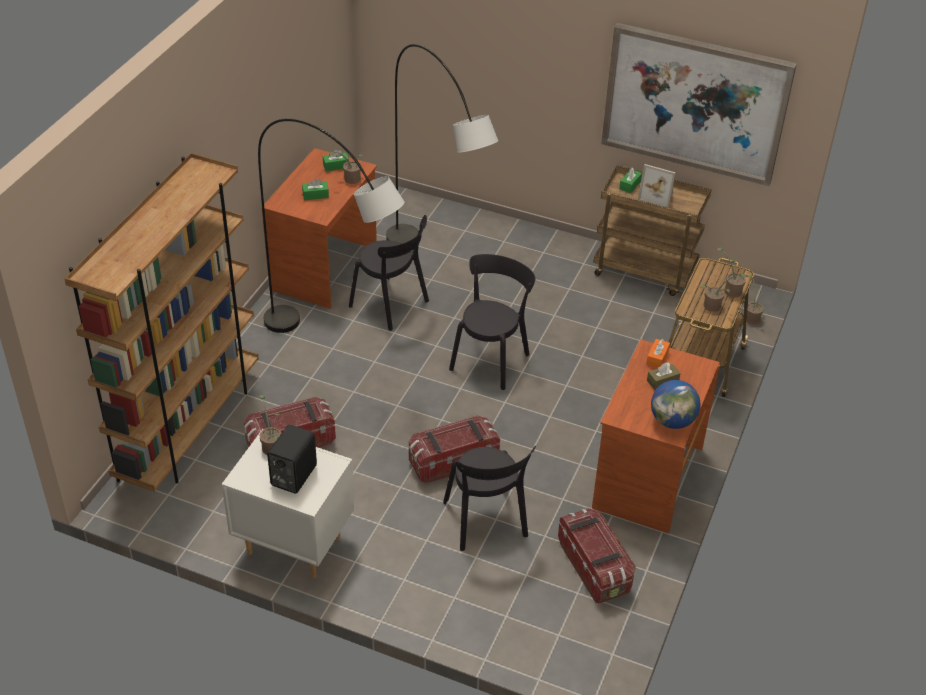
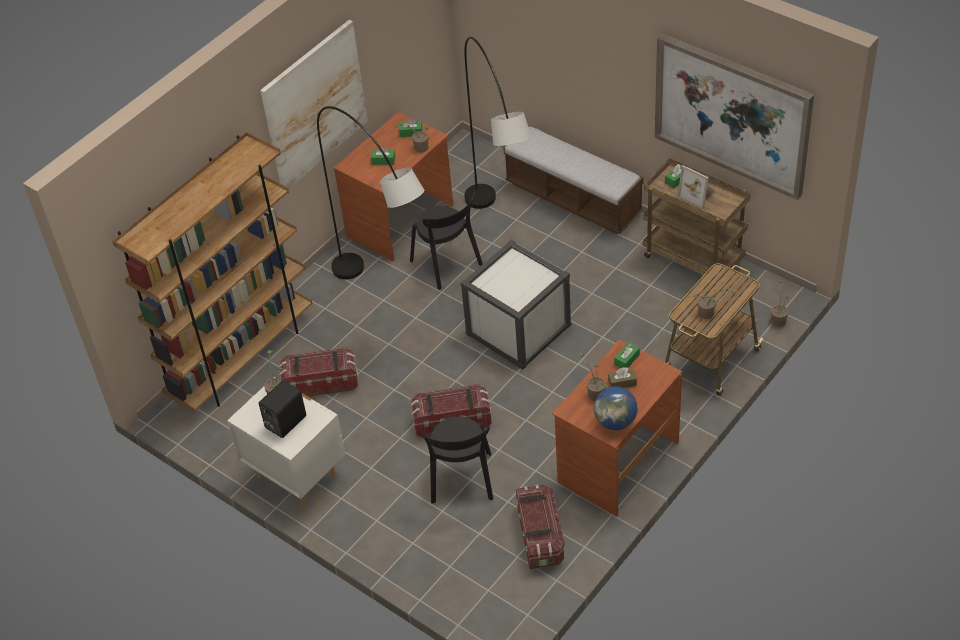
camera: 20 degrees right, 5 degrees up
black chair [449,254,535,390] -> white storage box [460,240,571,370]
orange tissue box [646,339,670,368] -> green tissue box [614,342,640,368]
potted plant [717,248,752,298] -> potted plant moved to [579,352,608,401]
none -> picture [260,20,368,189]
none -> bench [503,125,644,234]

